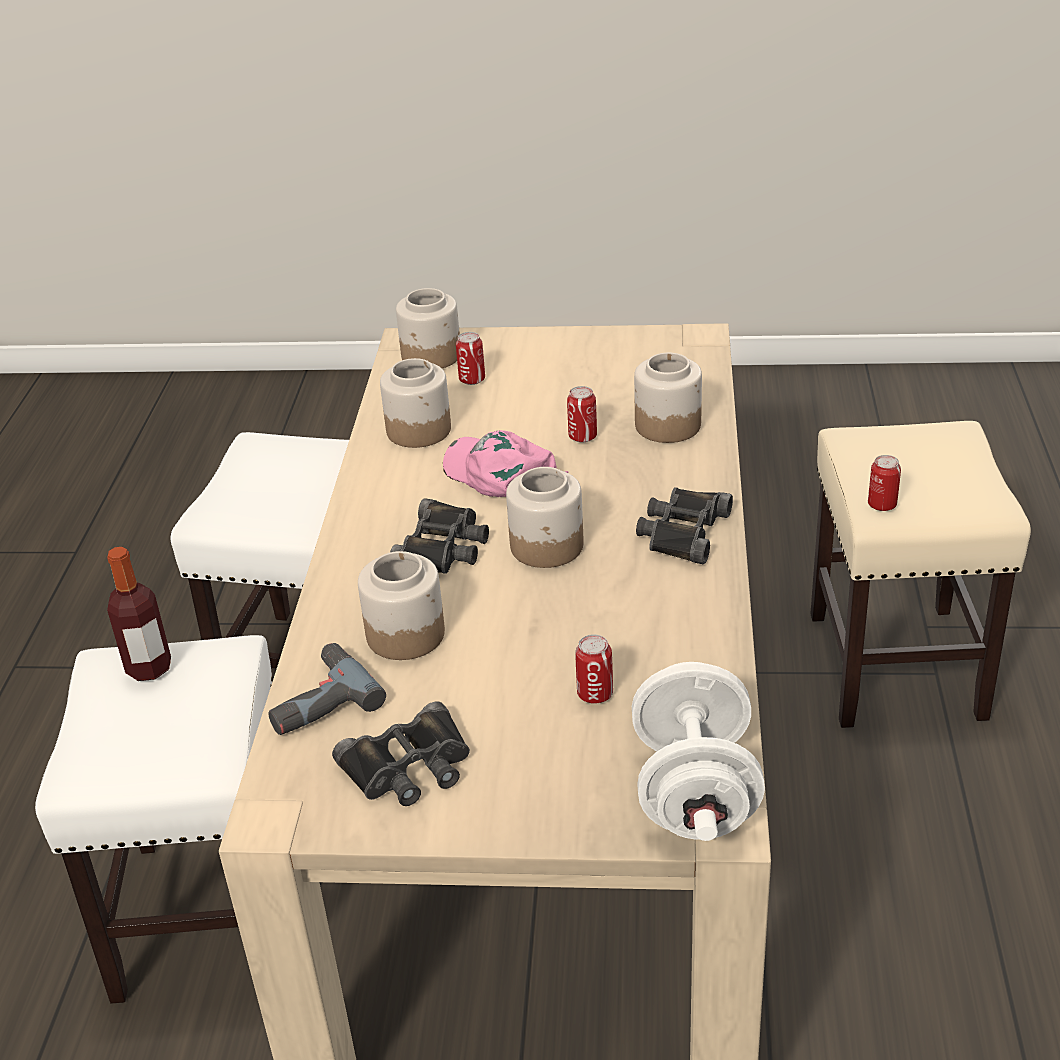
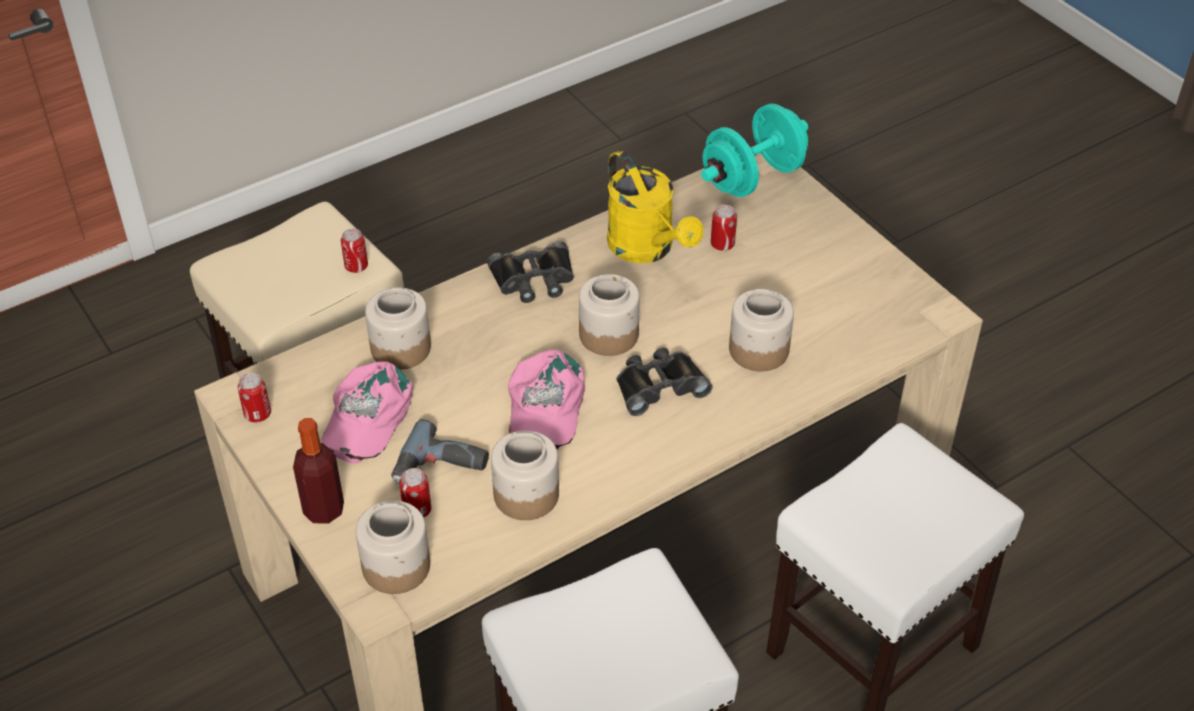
camera: 130 degrees left, 10 degrees up
bottle [107,547,171,681] -> bottle moved to [293,418,344,524]
power drill [268,643,386,735] -> power drill moved to [391,419,489,485]
black binoculars [332,702,470,806] -> none
can [567,386,597,443] -> can moved to [238,373,271,422]
white dumbbell [632,662,765,841] -> turquoise dumbbell [701,104,808,197]
none -> pink cap [322,361,414,464]
none -> yellow watering can [607,150,703,264]

